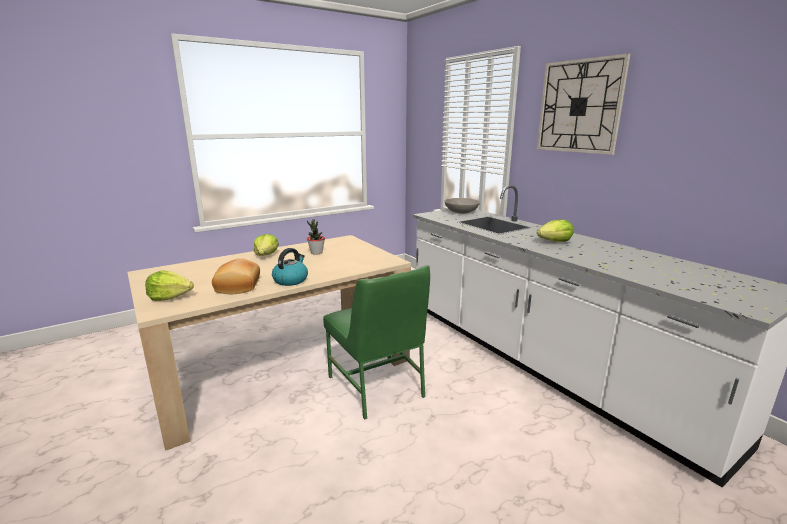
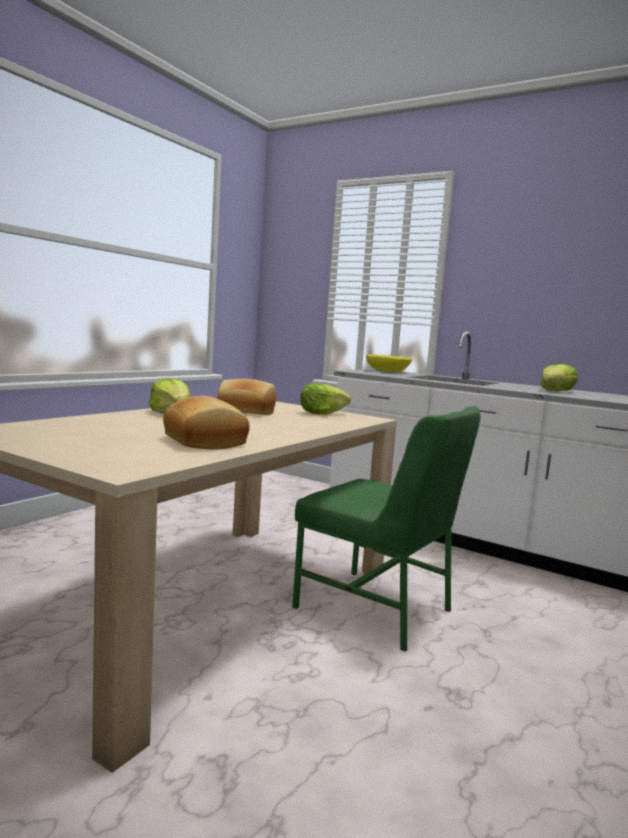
camera: 25 degrees left, 10 degrees down
lettuce [145,271,194,301] -> lettuce moved to [300,383,351,415]
kettle [272,248,308,286] -> none
potted plant [307,219,325,255] -> bread [217,379,276,415]
grey bowl [444,198,480,214] -> yellow bowl [366,354,412,372]
wall clock [537,53,631,155] -> none

